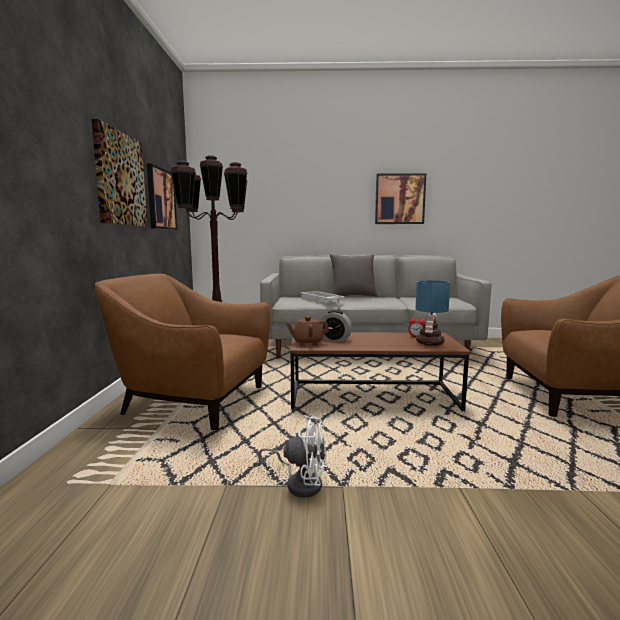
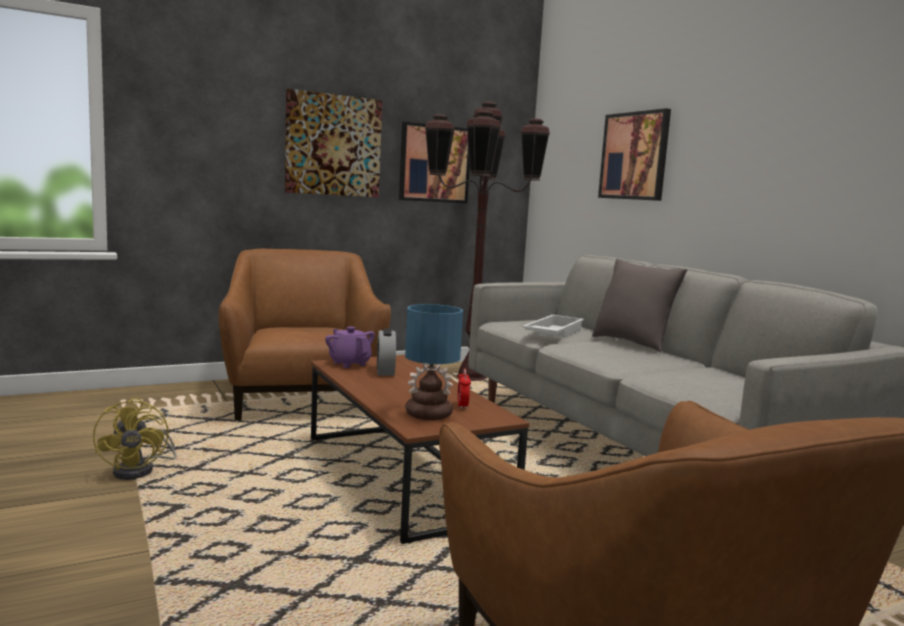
camera: 60 degrees right, 0 degrees up
white fan [259,415,326,498] -> yellow fan [93,398,177,480]
brown teapot [286,316,329,346] -> purple teapot [325,327,375,368]
picture [375,173,426,224] -> picture moved to [598,108,671,201]

